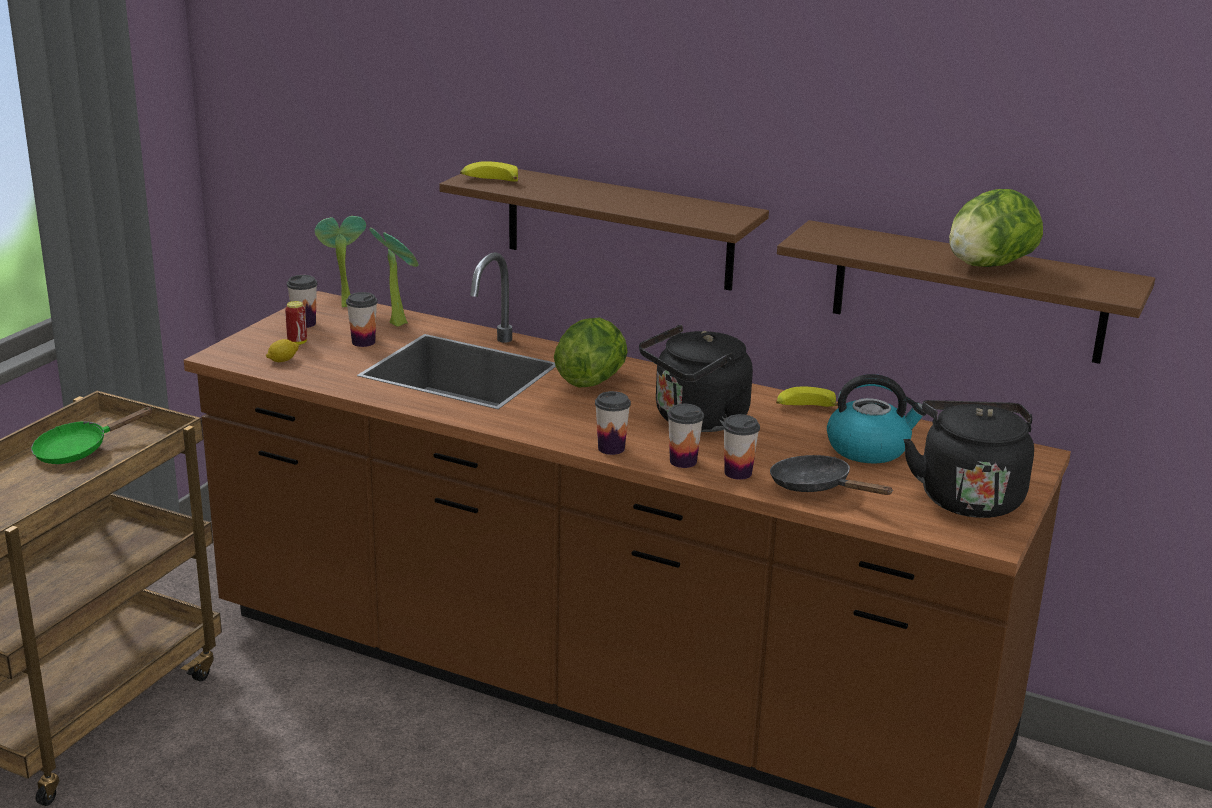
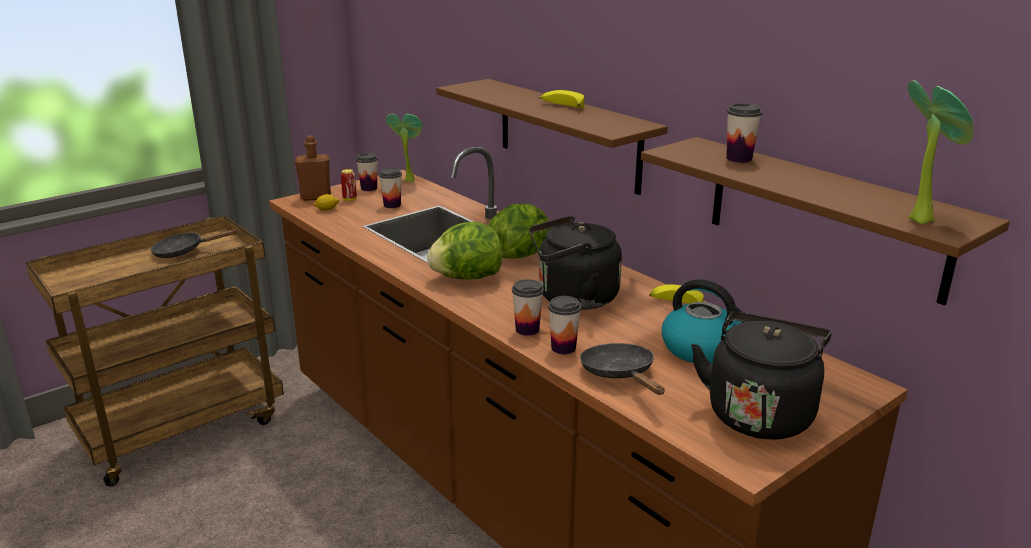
camera: 25 degrees right, 0 degrees up
green frying pan [31,407,153,464] -> black frying pan [150,229,237,258]
potted plant [369,228,419,327] -> potted plant moved to [908,80,973,224]
banana [460,161,518,182] -> banana moved to [539,90,584,109]
cup [595,391,631,455] -> cup moved to [726,103,762,163]
lettuce [949,189,1043,267] -> lettuce moved to [427,222,502,280]
none -> brown bottle [295,136,331,201]

